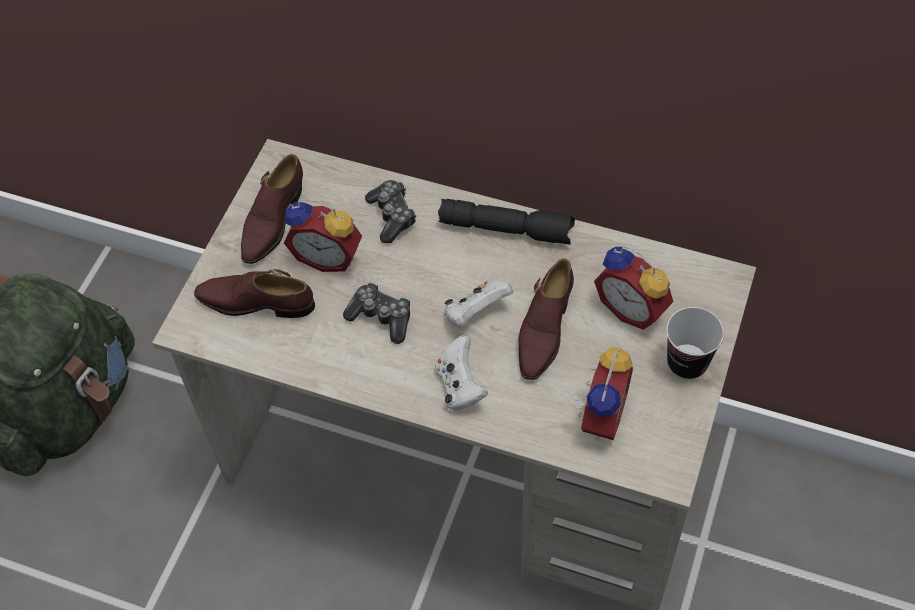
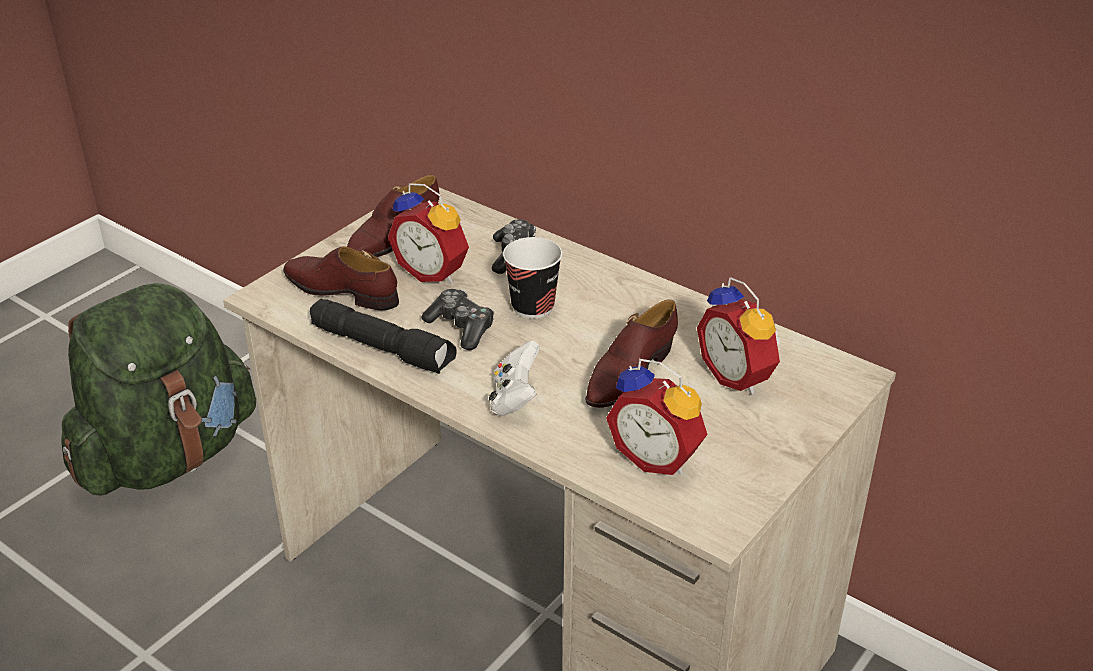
camera: 15 degrees right, 20 degrees down
black flashlight [438,199,575,245] -> black flashlight moved to [310,299,457,374]
white game controller [444,280,513,327] -> none
alarm clock [573,348,633,441] -> alarm clock turned 90 degrees clockwise [606,359,708,475]
cup [666,307,724,379] -> cup moved to [503,237,562,319]

